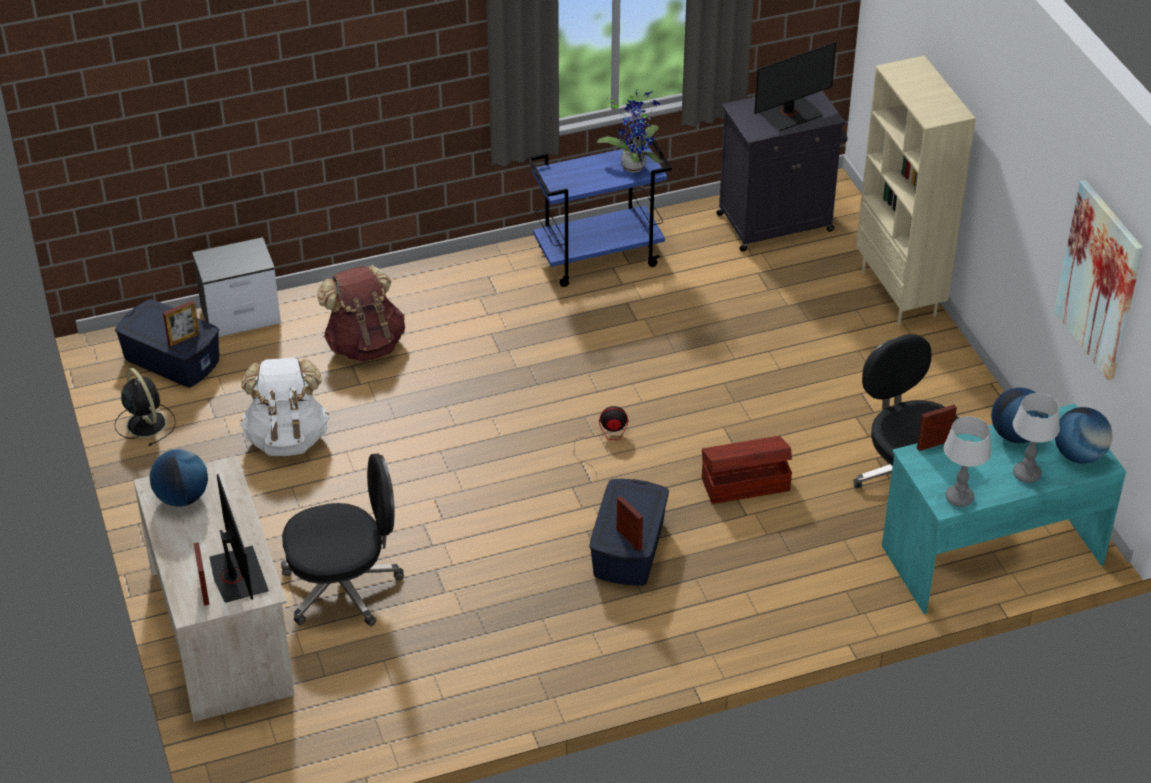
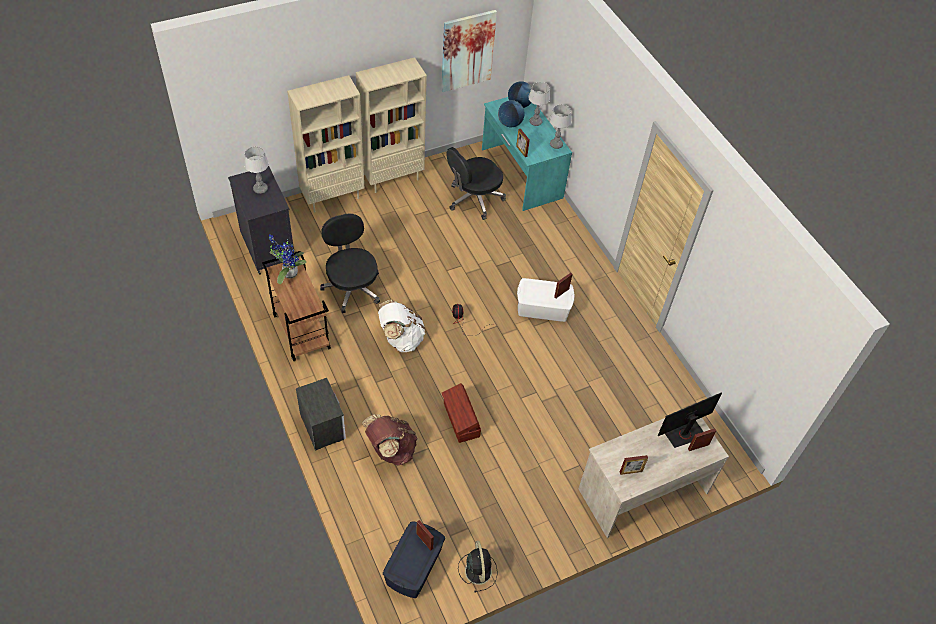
camera: 100 degrees left, 10 degrees up
black fan [114,368,176,446] -> black fan turned 120 degrees clockwise [458,541,498,593]
globe [150,449,208,507] -> picture frame [620,455,648,475]
nightstand [192,237,281,337] -> nightstand moved to [296,378,346,451]
white backpack [240,358,329,456] -> white backpack moved to [378,300,425,352]
black office chair [281,453,404,626] -> black office chair moved to [320,214,380,313]
blue cart [528,136,672,287] -> brown cart [262,251,331,361]
blue storage box [589,479,669,586] -> white storage box [517,278,575,322]
brown storage box [702,436,792,504] -> brown storage box moved to [442,383,481,443]
monitor [754,42,836,131] -> table lamp [244,147,269,194]
none -> beige bookcase [356,57,427,193]

